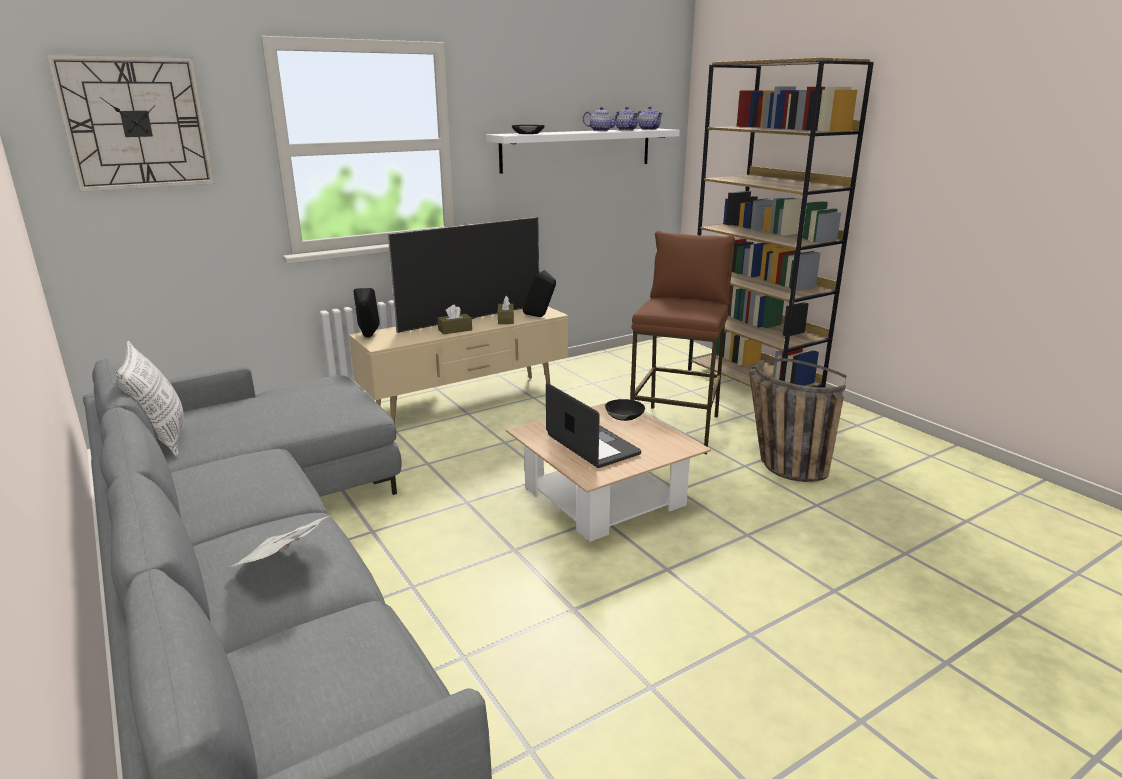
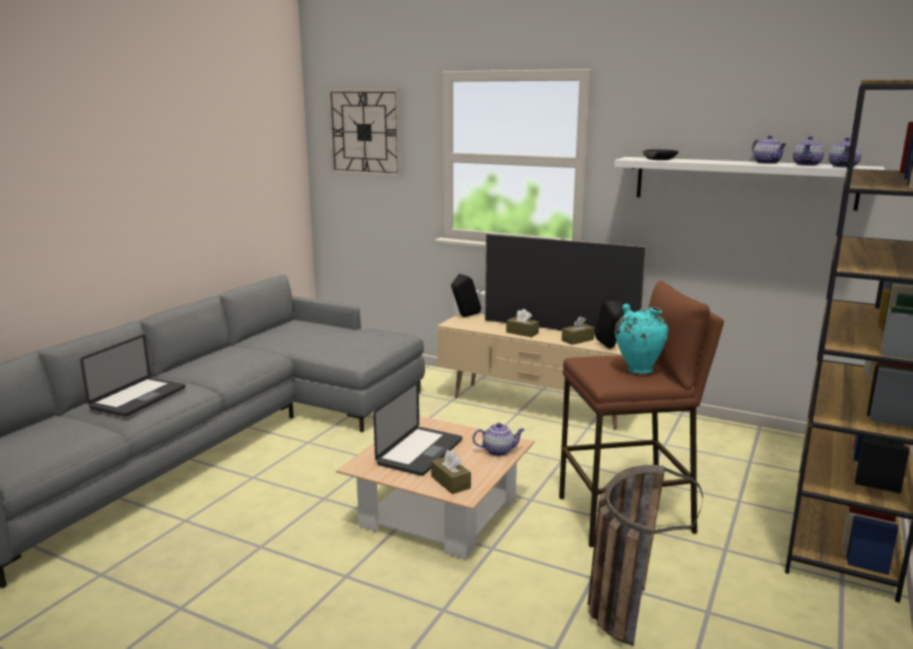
camera: 60 degrees right, 5 degrees down
pillow [115,341,184,457] -> none
newspaper [230,516,329,567] -> laptop [80,334,186,417]
black bowl [605,399,645,421] -> teapot [473,423,524,456]
none -> brown tissue box [431,450,471,494]
none -> turquoise vase [615,304,669,374]

